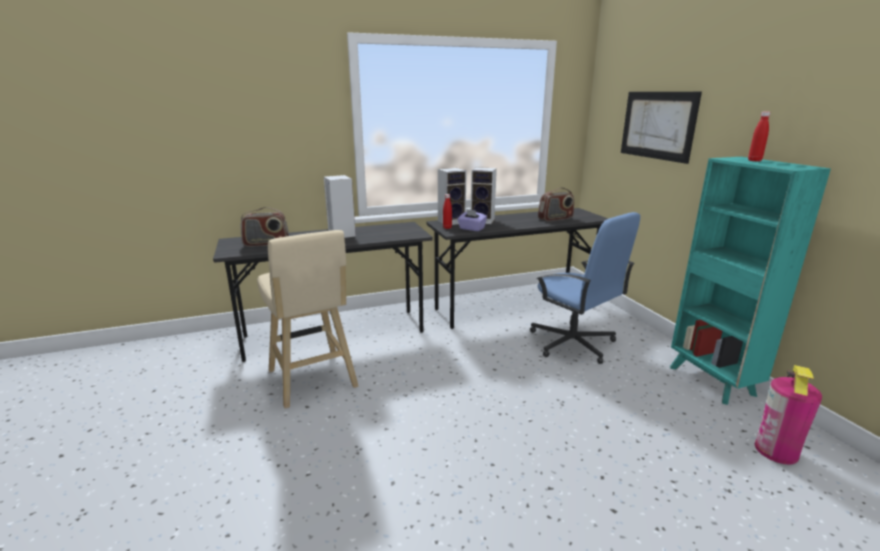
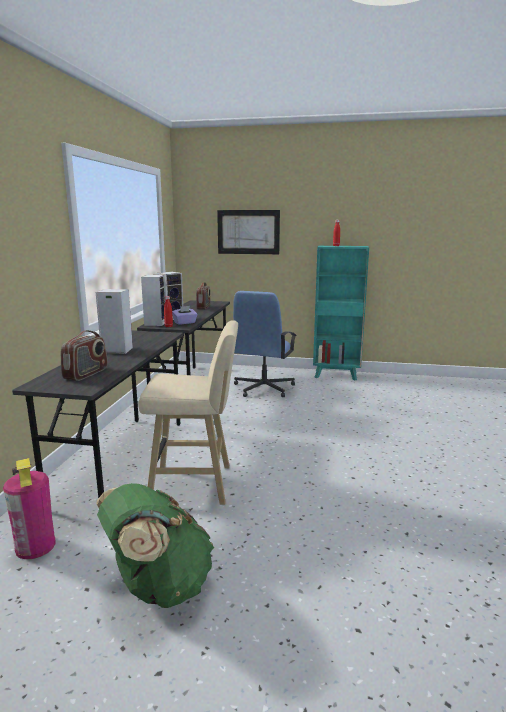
camera: 60 degrees left, 5 degrees down
blue office chair [530,212,640,364] -> blue office chair turned 120 degrees clockwise [233,291,297,397]
fire extinguisher [755,365,822,465] -> fire extinguisher moved to [3,458,56,559]
none -> green backpack [97,483,214,608]

